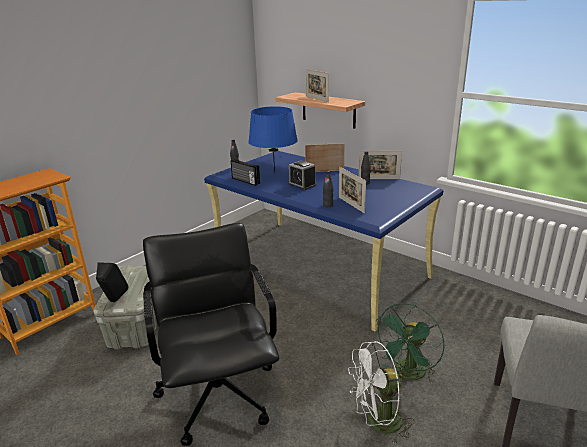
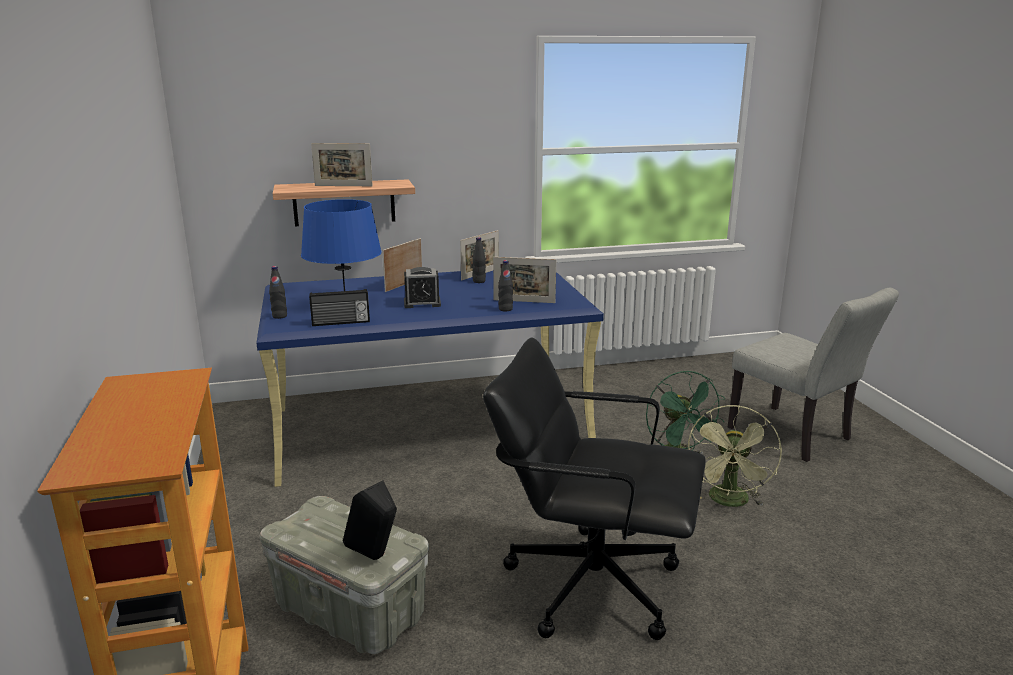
camera: 55 degrees left, 5 degrees down
white fan [348,341,415,445] -> green fan [688,405,782,507]

